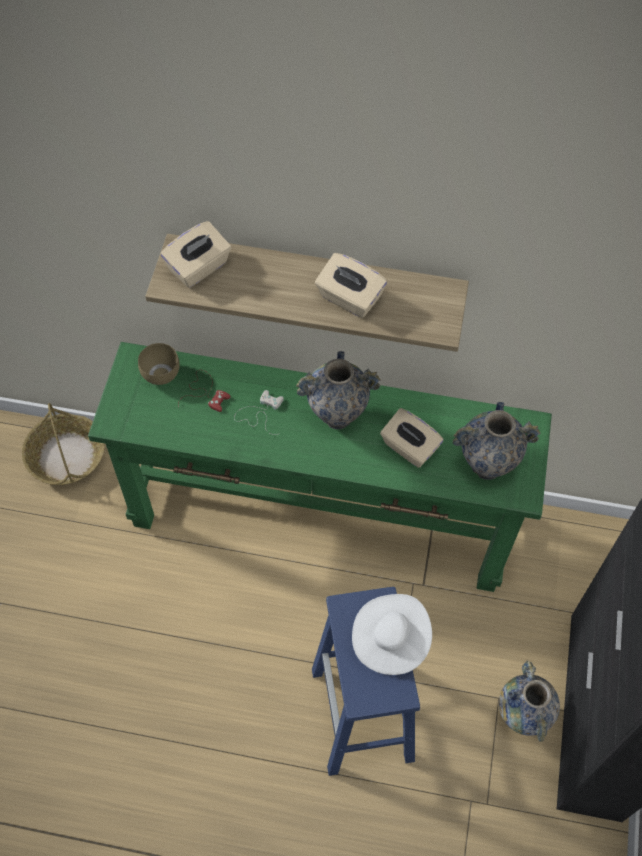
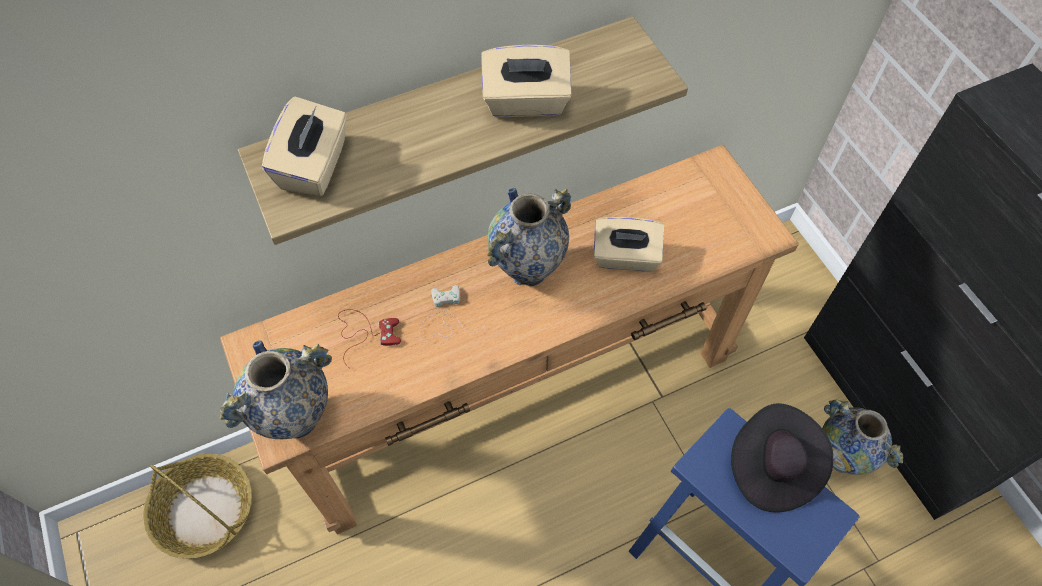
camera: 35 degrees left, 0 degrees up
green console table [88,342,552,592] -> brown console table [220,145,799,534]
brown bowl [138,343,180,385] -> none
white hat [352,594,432,675] -> black hat [731,403,833,512]
vase [453,402,540,480] -> vase moved to [220,340,332,439]

